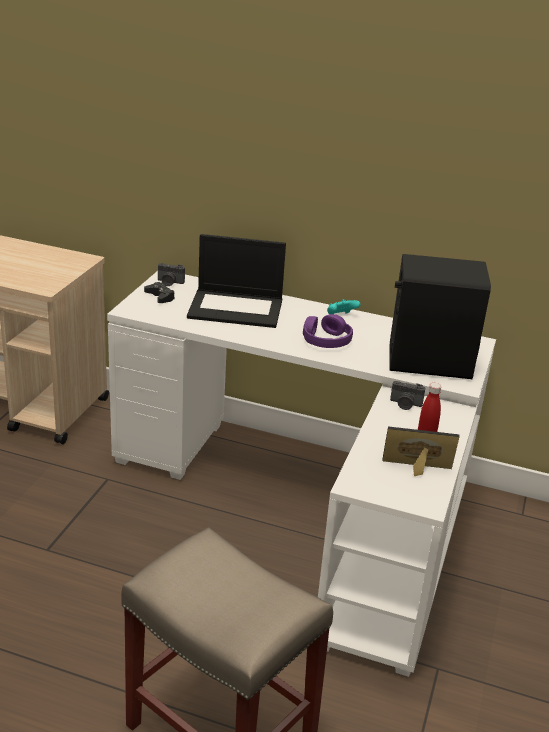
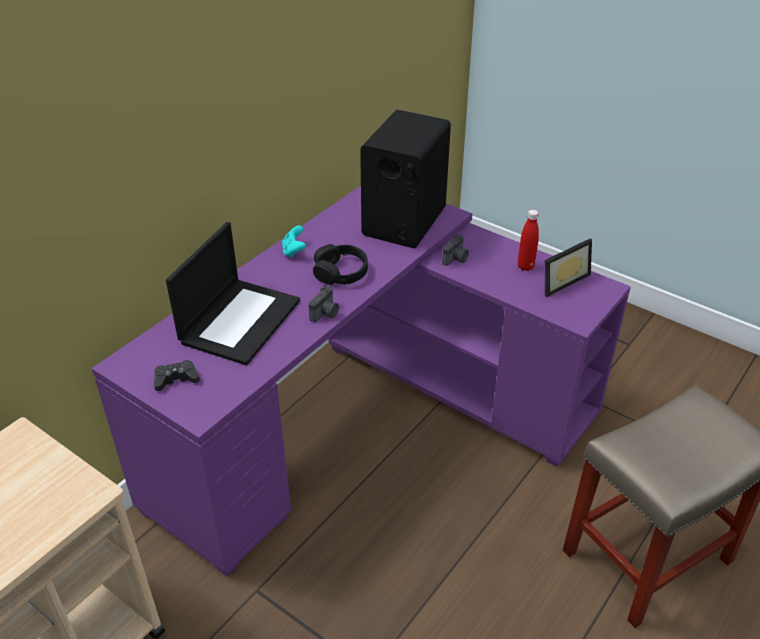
camera: 70 degrees left, 10 degrees up
white desk [107,271,496,677] -> purple desk [92,186,631,576]
camera [158,263,185,286] -> camera moved to [308,286,339,322]
purple headphones [303,314,353,348] -> black headphones [313,244,368,285]
picture frame [382,426,460,476] -> picture frame turned 150 degrees counterclockwise [545,239,592,297]

